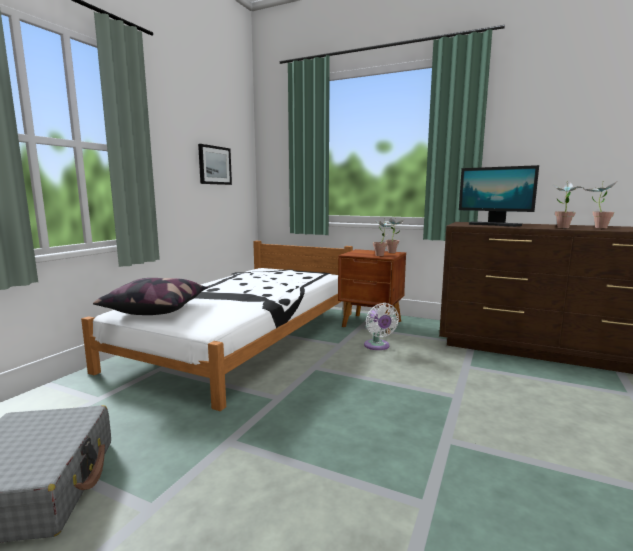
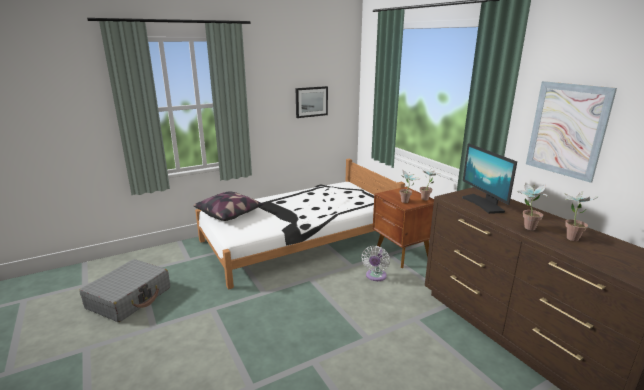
camera: 35 degrees right, 10 degrees up
none -> picture [526,81,617,183]

